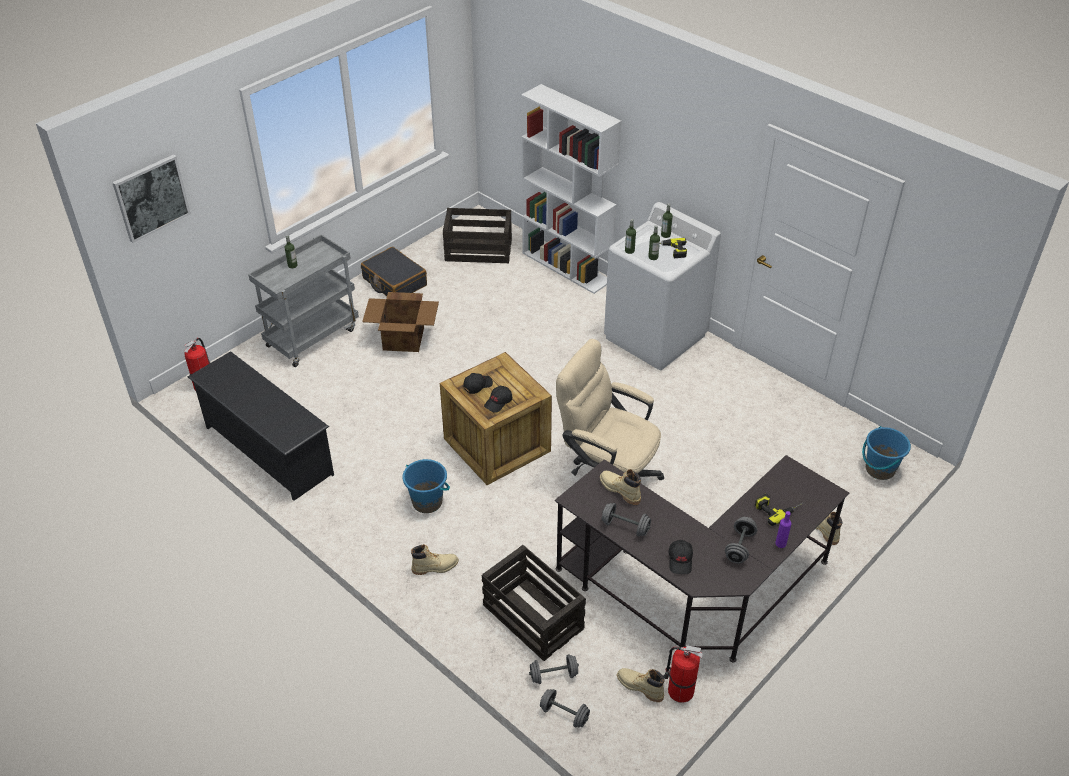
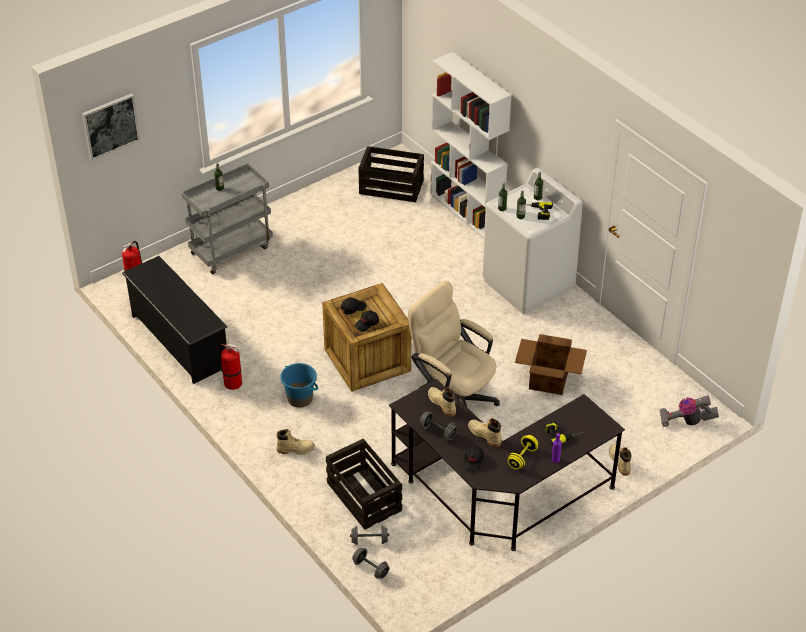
camera: 10 degrees right, 0 degrees up
black suitcase [361,247,427,296] -> none
cardboard box [362,292,439,352] -> cardboard box moved to [515,334,587,395]
beige boot [617,668,665,702] -> beige boot moved to [468,418,502,447]
fire extinguisher [663,645,703,703] -> fire extinguisher moved to [220,344,242,390]
grey dumbbell [725,517,757,564] -> yellow dumbbell [508,435,538,470]
blue bucket [862,426,911,480] -> vacuum cleaner [659,395,719,427]

